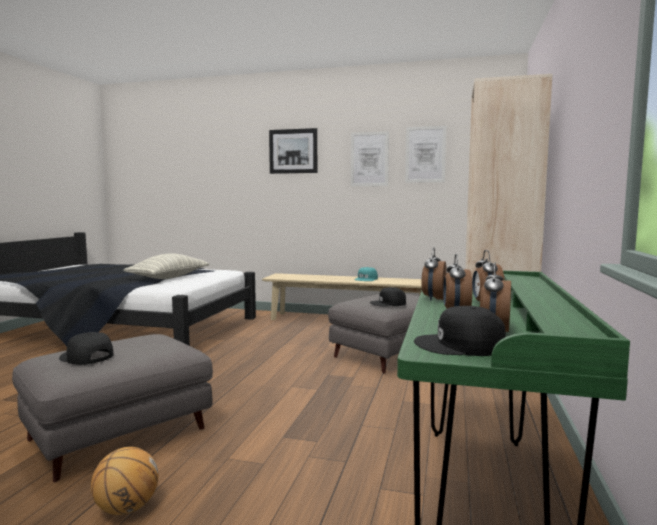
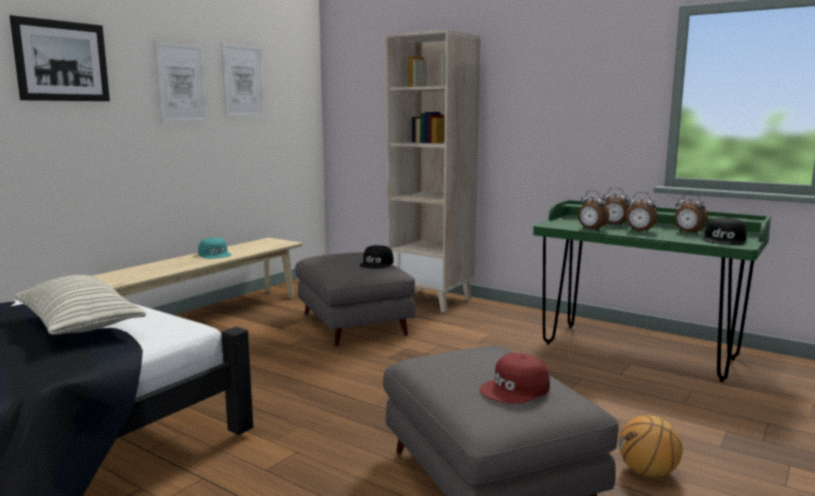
camera: 70 degrees left, 5 degrees up
black cap [59,332,114,365] -> red cap [480,353,550,404]

